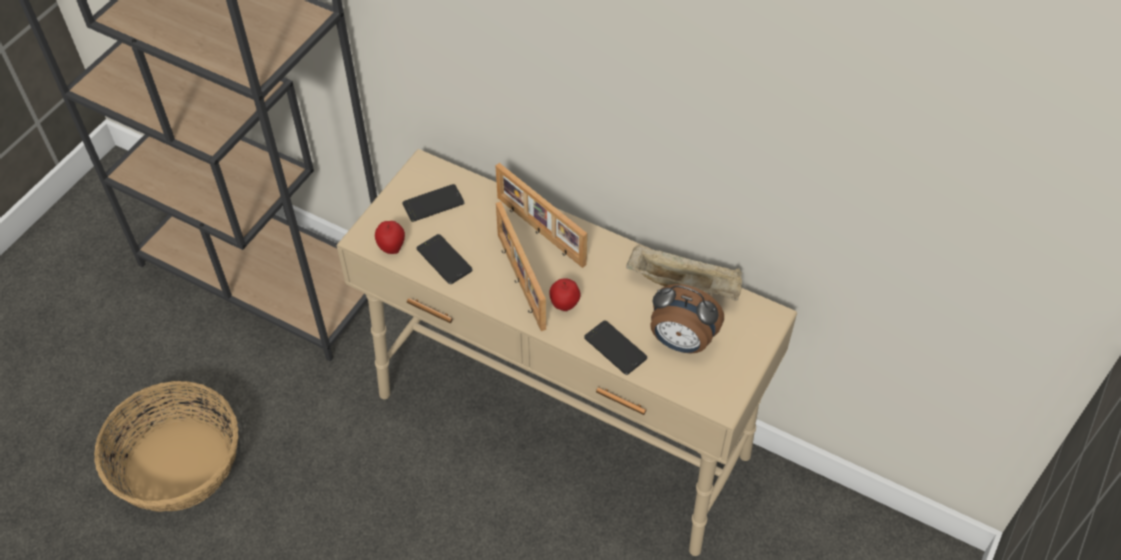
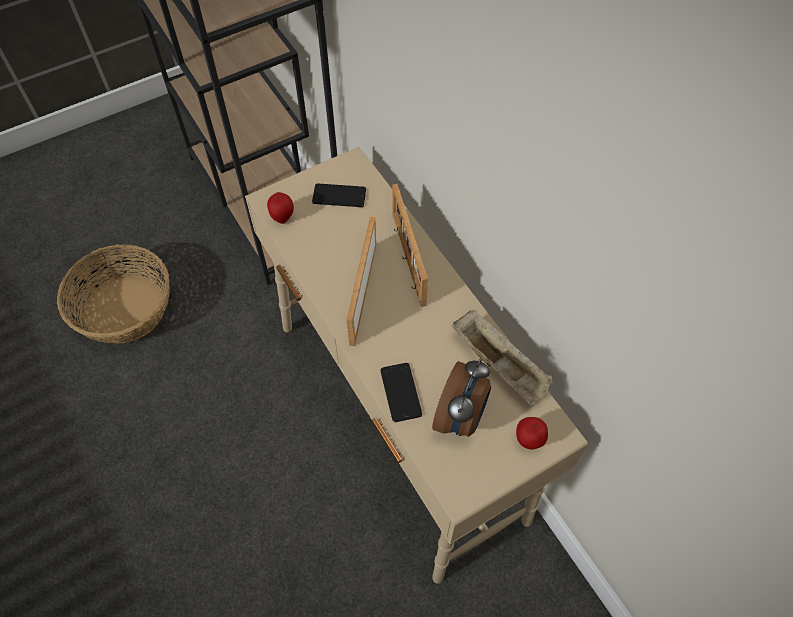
camera: 30 degrees right, 5 degrees up
phone [417,234,473,284] -> none
apple [549,278,581,311] -> apple moved to [516,417,548,449]
alarm clock [650,284,724,354] -> alarm clock turned 120 degrees counterclockwise [432,359,491,437]

